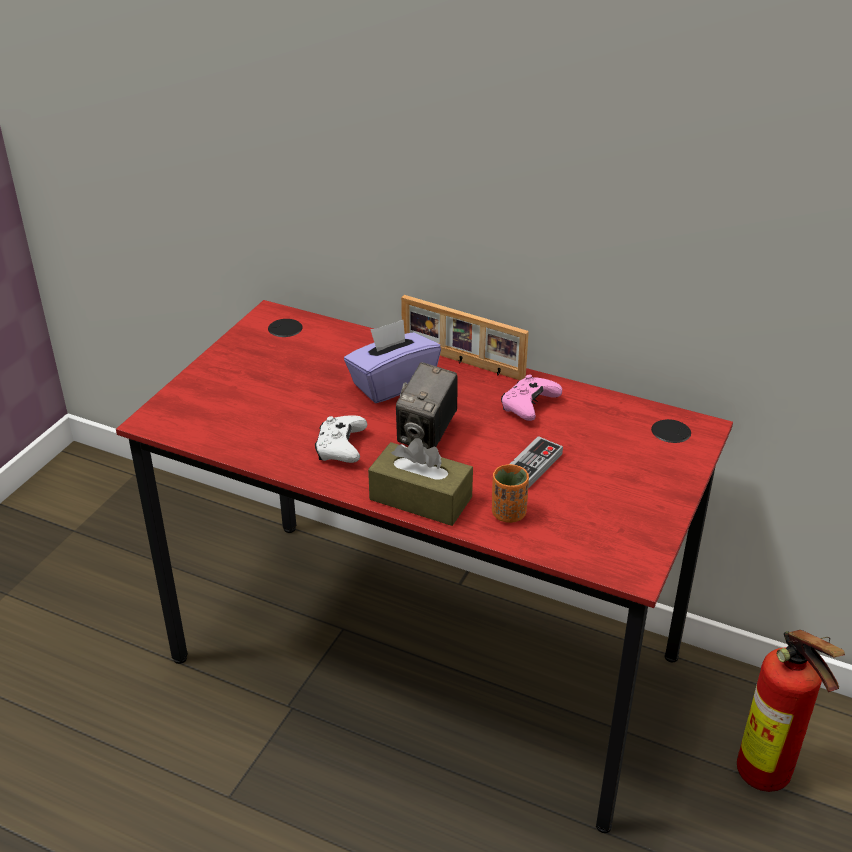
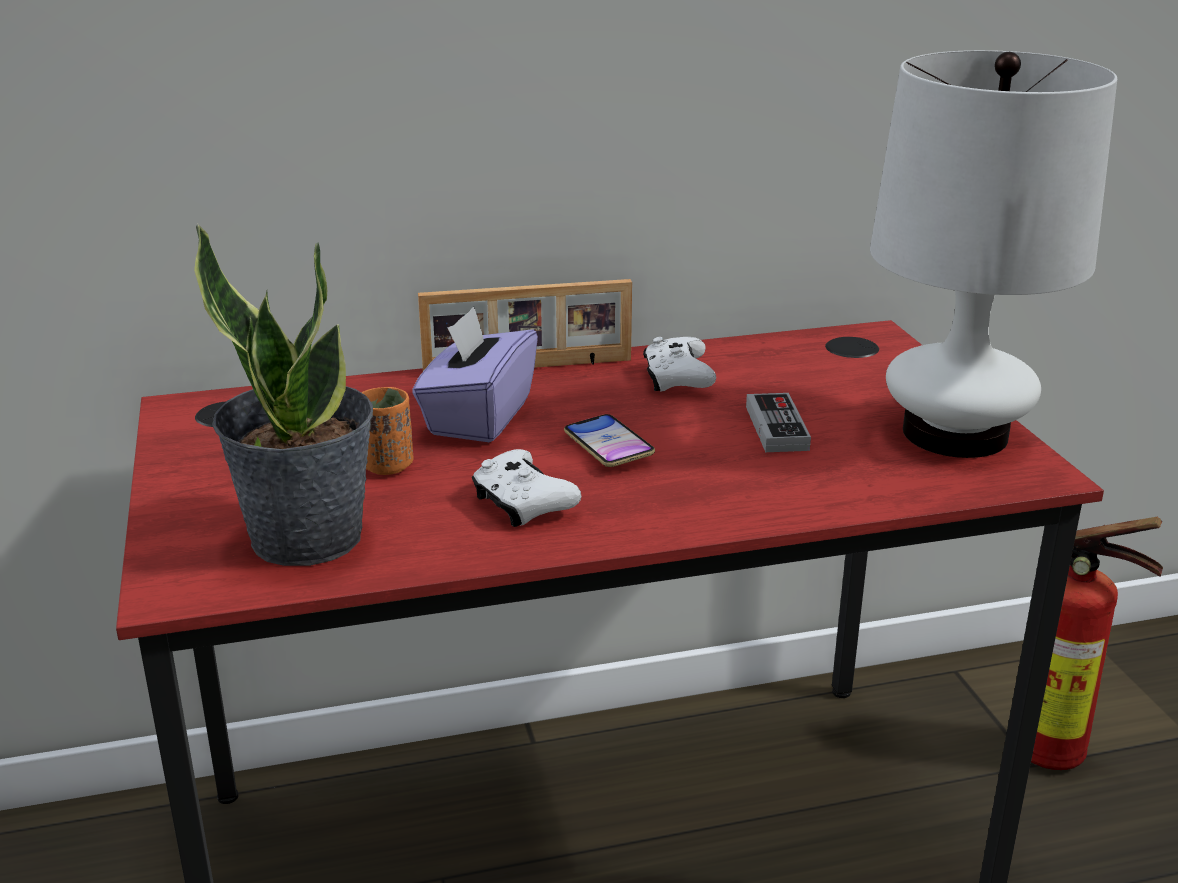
camera: 40 degrees left, 10 degrees down
brown tissue box [368,438,473,526] -> none
camera [396,362,458,449] -> phone [564,414,655,467]
orange cup [492,464,529,523] -> orange cup moved to [361,387,414,475]
pink game controller [501,375,562,421] -> white game controller [643,337,716,392]
none -> potted plant [194,223,373,566]
none -> white table lamp [870,50,1117,458]

